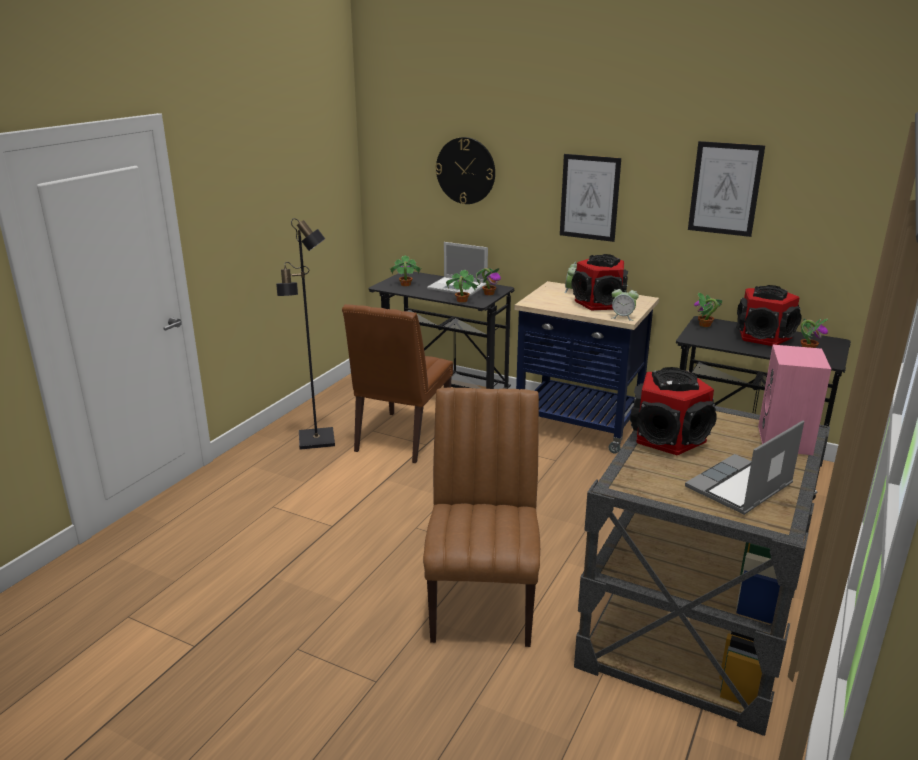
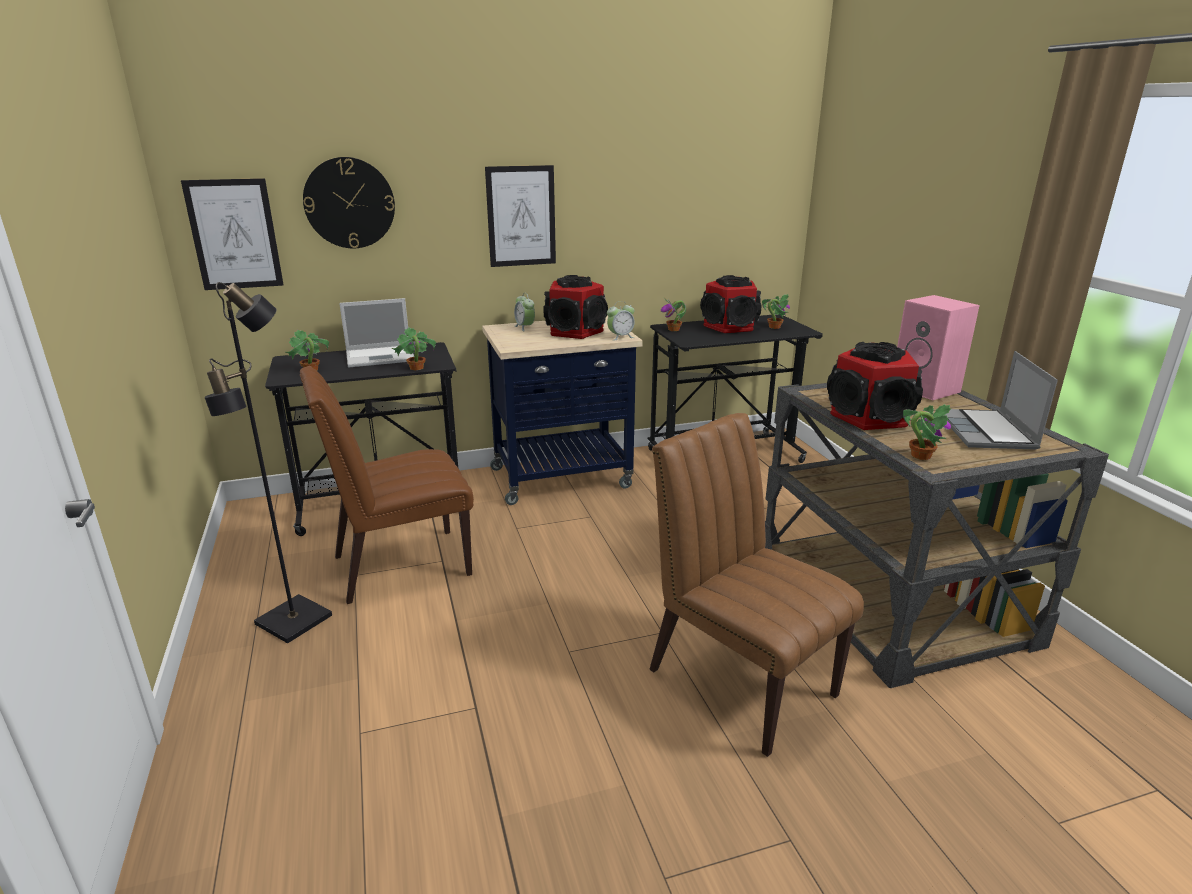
camera: 45 degrees left, 0 degrees up
brown chair [342,304,453,463] -> brown chair turned 90 degrees clockwise [300,366,474,604]
potted plant [476,268,501,296] -> potted plant moved to [903,404,951,460]
picture [688,141,765,237] -> picture moved to [181,178,283,290]

